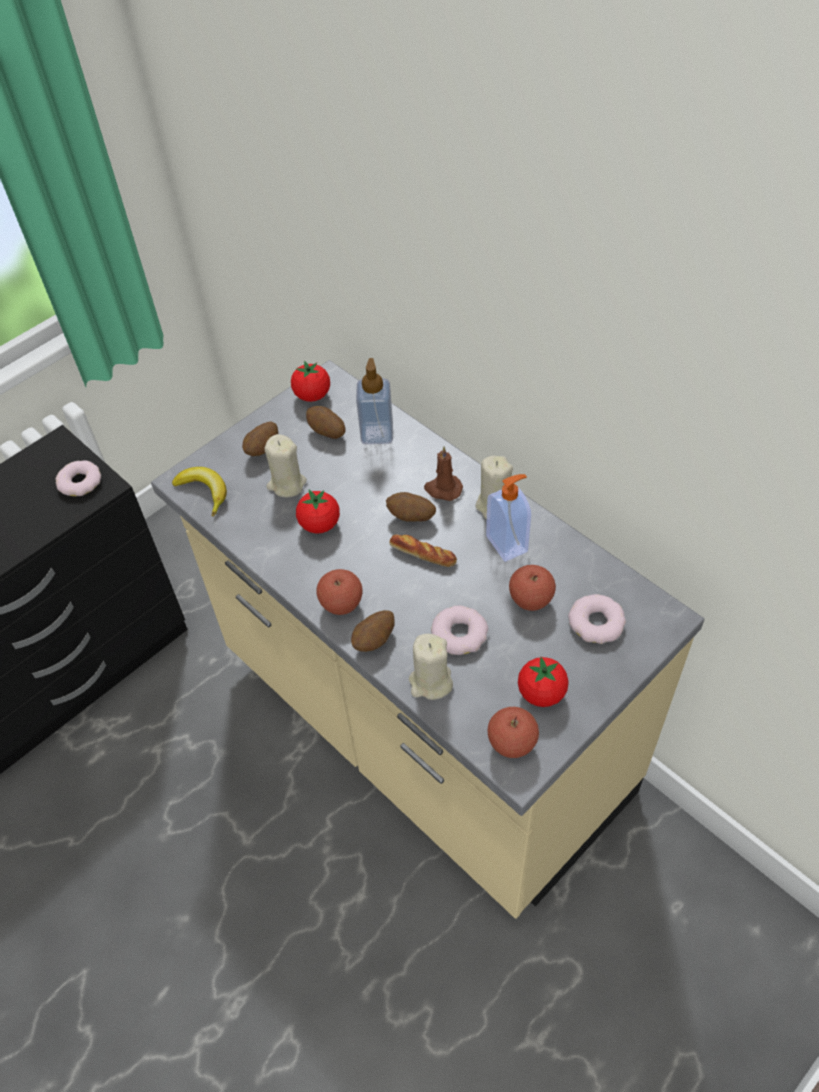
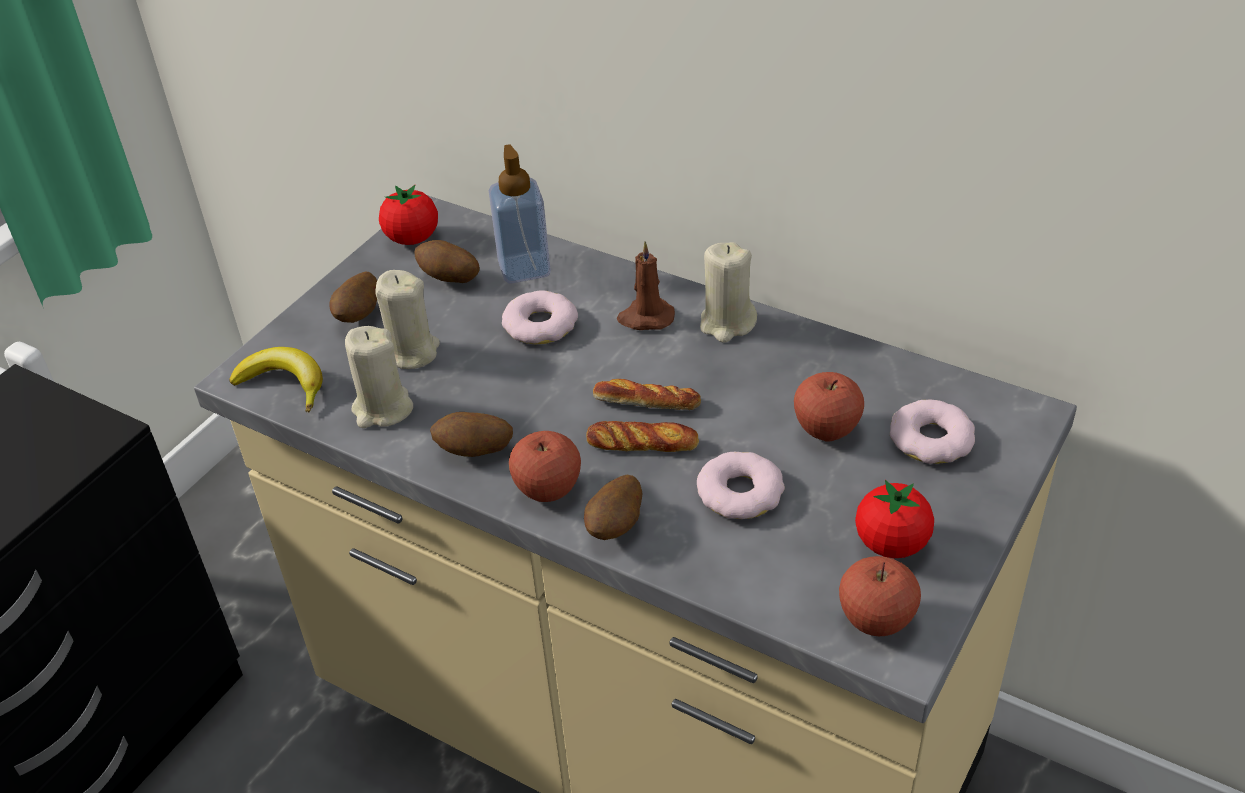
camera: 15 degrees left, 10 degrees down
donut [56,460,101,496] -> donut moved to [502,291,578,344]
tomato [296,490,340,534] -> none
potato [386,492,436,522] -> potato moved to [430,412,513,457]
beige candle [409,634,453,700] -> beige candle moved to [345,326,413,428]
soap dispenser [486,474,531,562] -> none
none -> bread [586,421,699,452]

